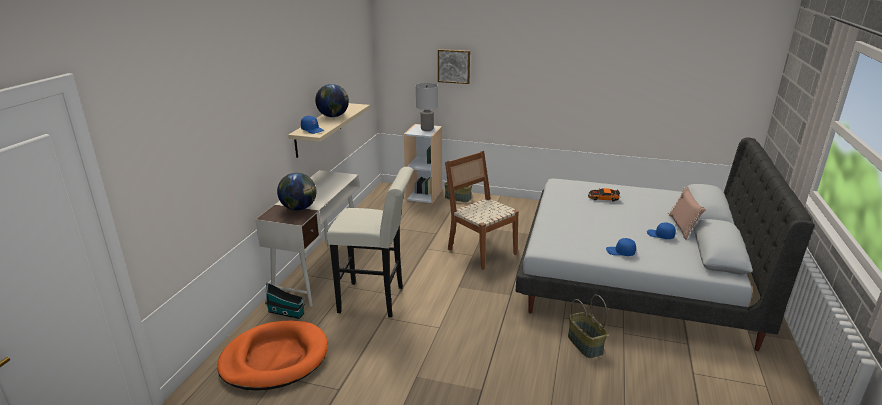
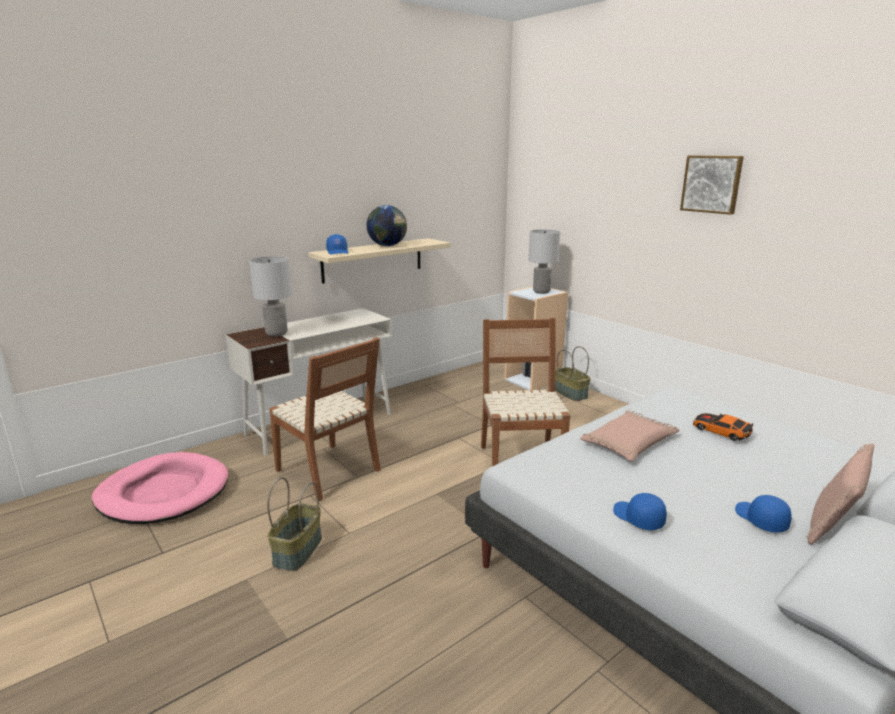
camera: 35 degrees right, 5 degrees down
orange dog bed [217,321,328,391] -> pink dog bed [92,452,228,524]
toy house [265,282,305,319] -> none
globe [277,173,316,211] -> grey table lamp [249,256,292,336]
white stool [327,167,413,317] -> chair [269,337,381,501]
picture [438,49,470,84] -> picture moved to [680,155,744,215]
basket [568,295,607,358] -> basket moved to [267,477,322,571]
none -> beige pillow [580,409,679,462]

